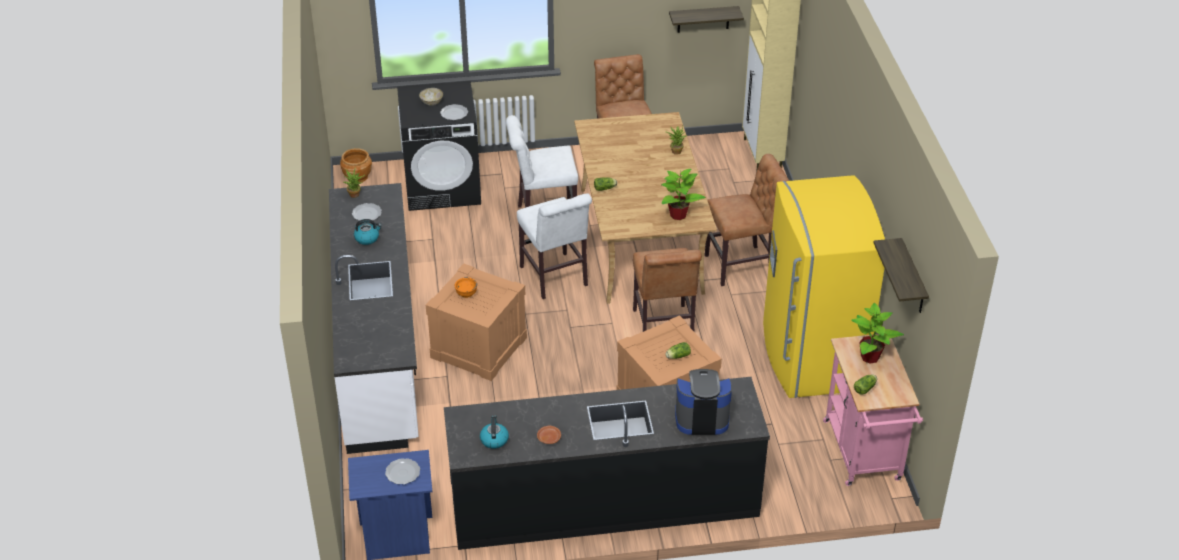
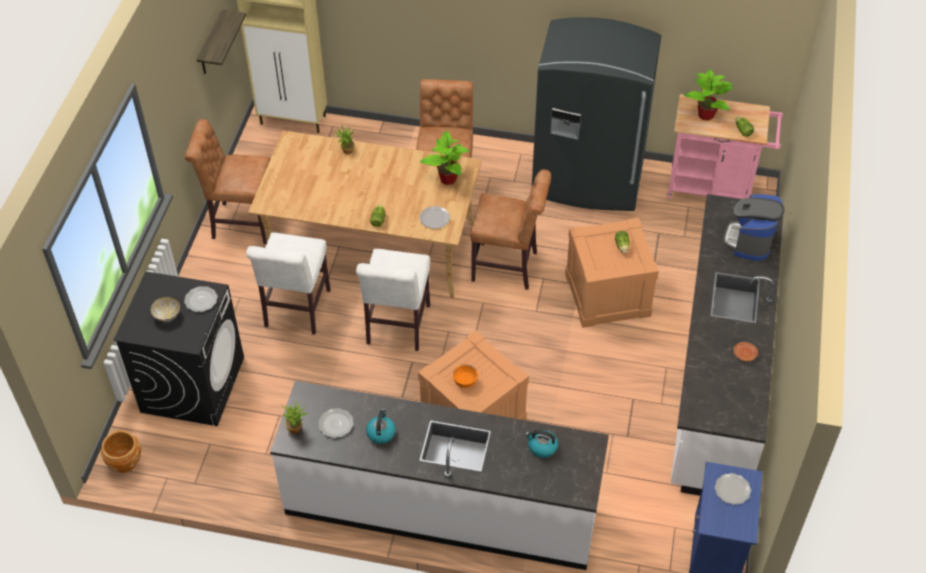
camera: 70 degrees left, 10 degrees up
black counter [444,377,770,550] -> white counter [671,194,784,496]
kettle [480,416,509,449] -> kettle moved to [525,430,558,458]
white chair [517,194,592,299] -> white chair turned 105 degrees clockwise [356,249,430,351]
yellow fridge [763,175,885,398] -> grey fridge [532,17,661,211]
shelf [874,238,929,313] -> none
none -> plate [419,206,450,229]

